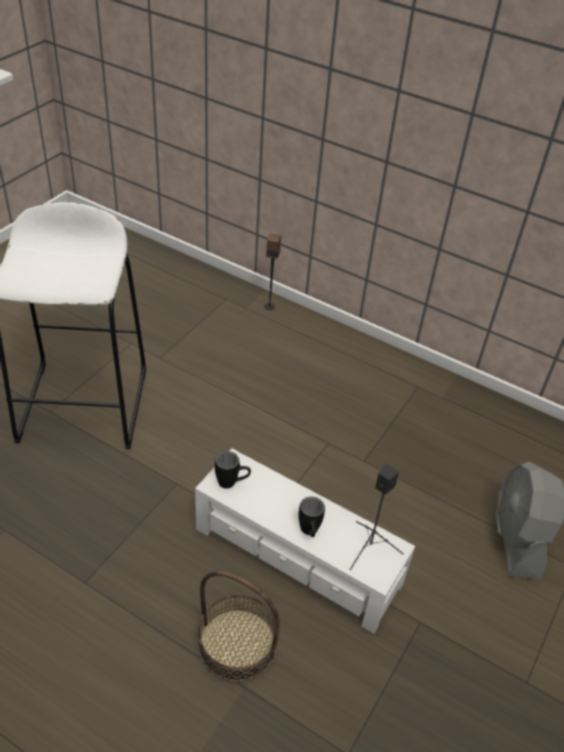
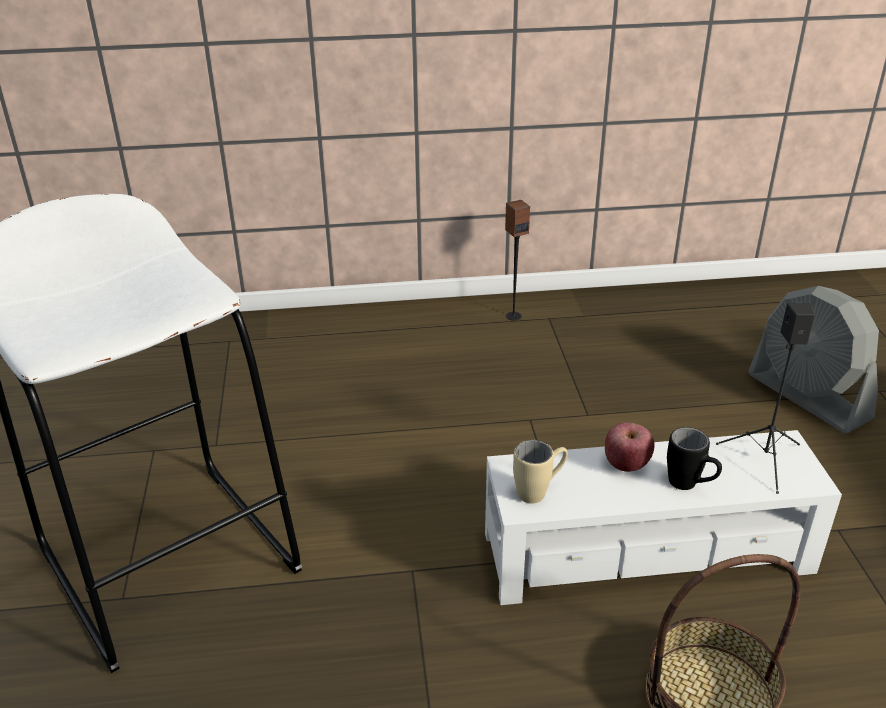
camera: 35 degrees left, 10 degrees down
black mug [215,451,251,489] -> beige mug [513,440,568,504]
speaker [264,233,281,310] -> speaker moved to [505,200,530,321]
none -> apple [605,422,655,472]

